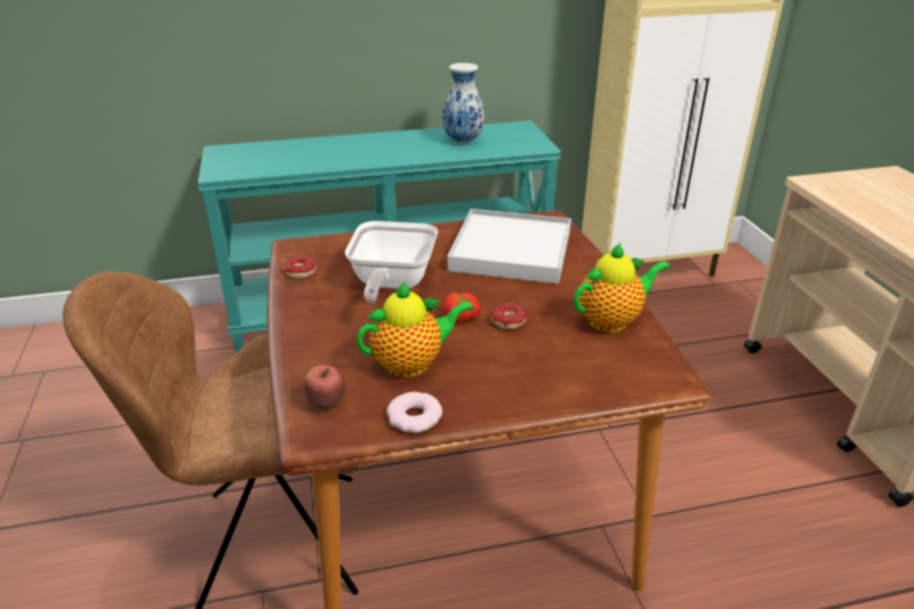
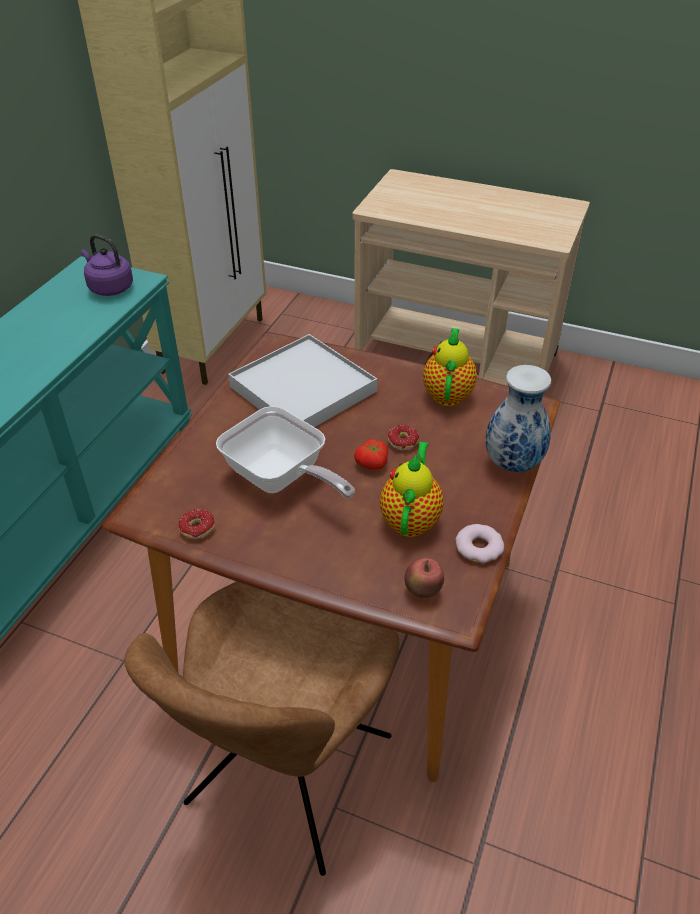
camera: 55 degrees left, 10 degrees up
vase [442,63,485,143] -> vase moved to [485,365,551,472]
none -> purple kettle [81,234,133,296]

